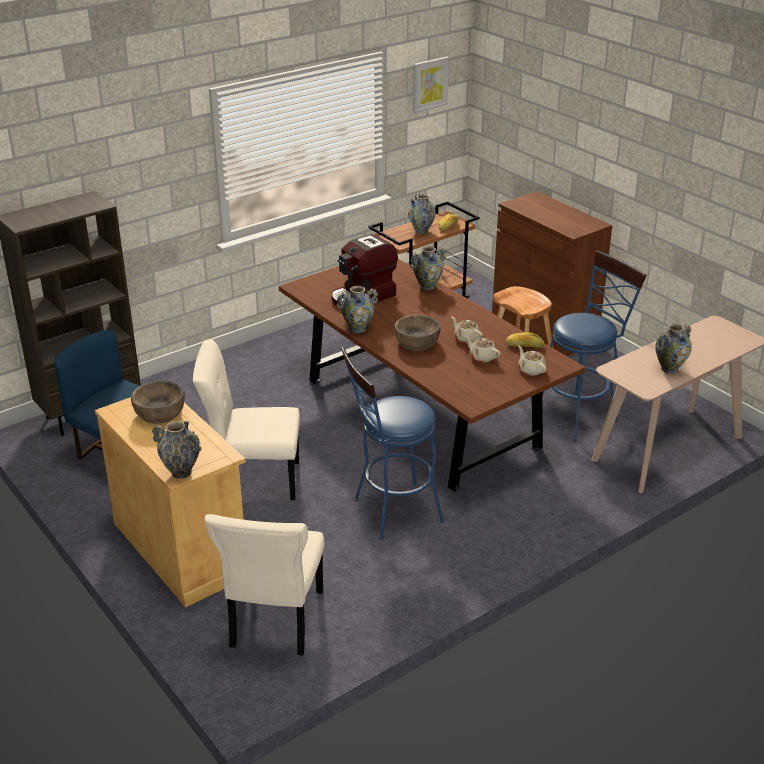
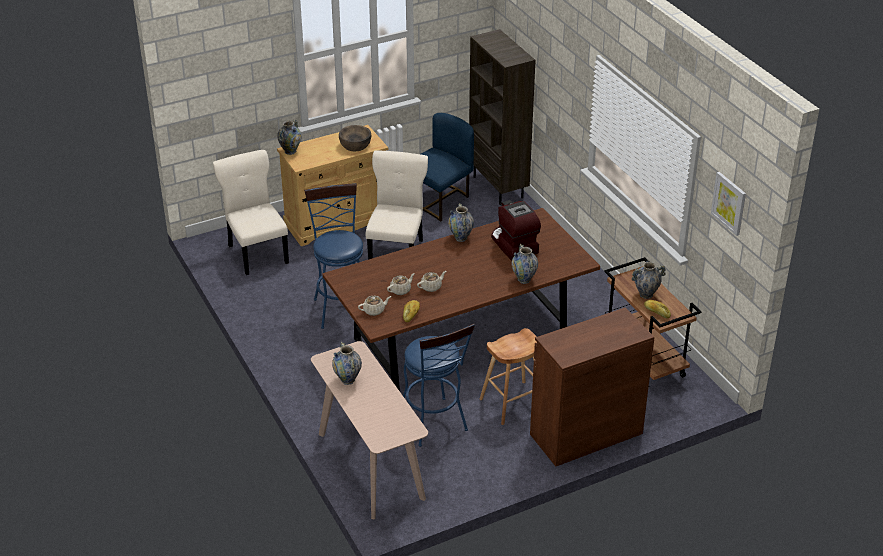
camera: 100 degrees right, 5 degrees up
beige chair [205,514,325,656] -> beige chair turned 45 degrees clockwise [213,150,289,275]
brown bowl [394,315,441,351] -> none

